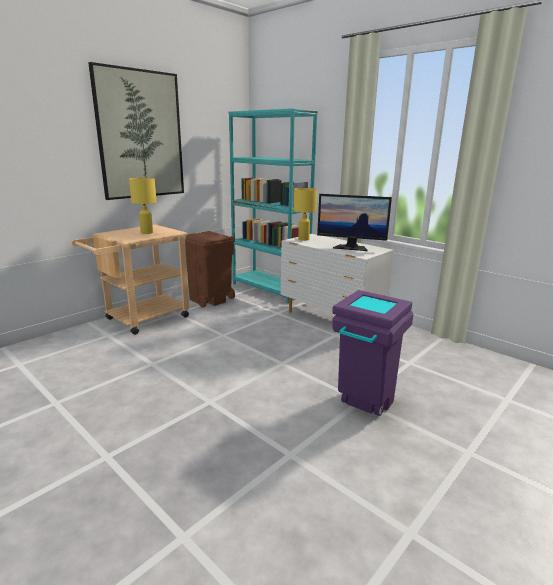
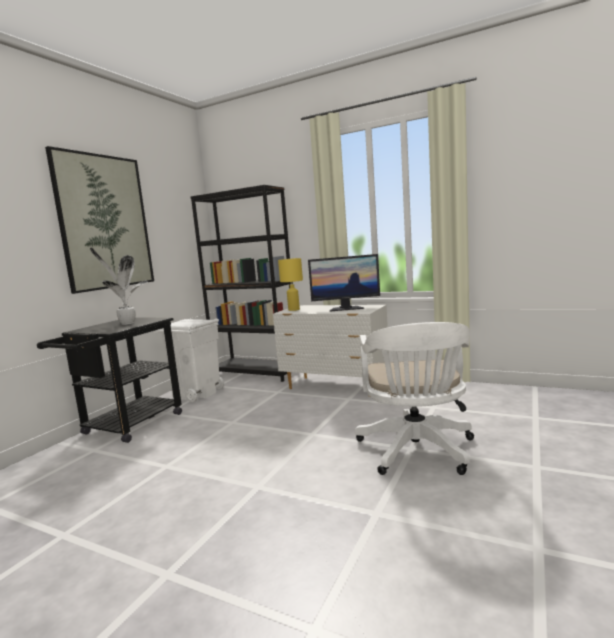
camera: 15 degrees left, 10 degrees down
beige cart [71,225,190,335] -> black cart [37,317,182,443]
yellow table lamp [129,178,157,234] -> potted plant [90,248,148,325]
brown trash can [185,231,235,308] -> white trash can [153,319,224,402]
turquoise bookcase [228,108,318,303] -> black bookcase [191,185,291,382]
purple trash can [332,290,414,416] -> white office chair [355,322,474,475]

